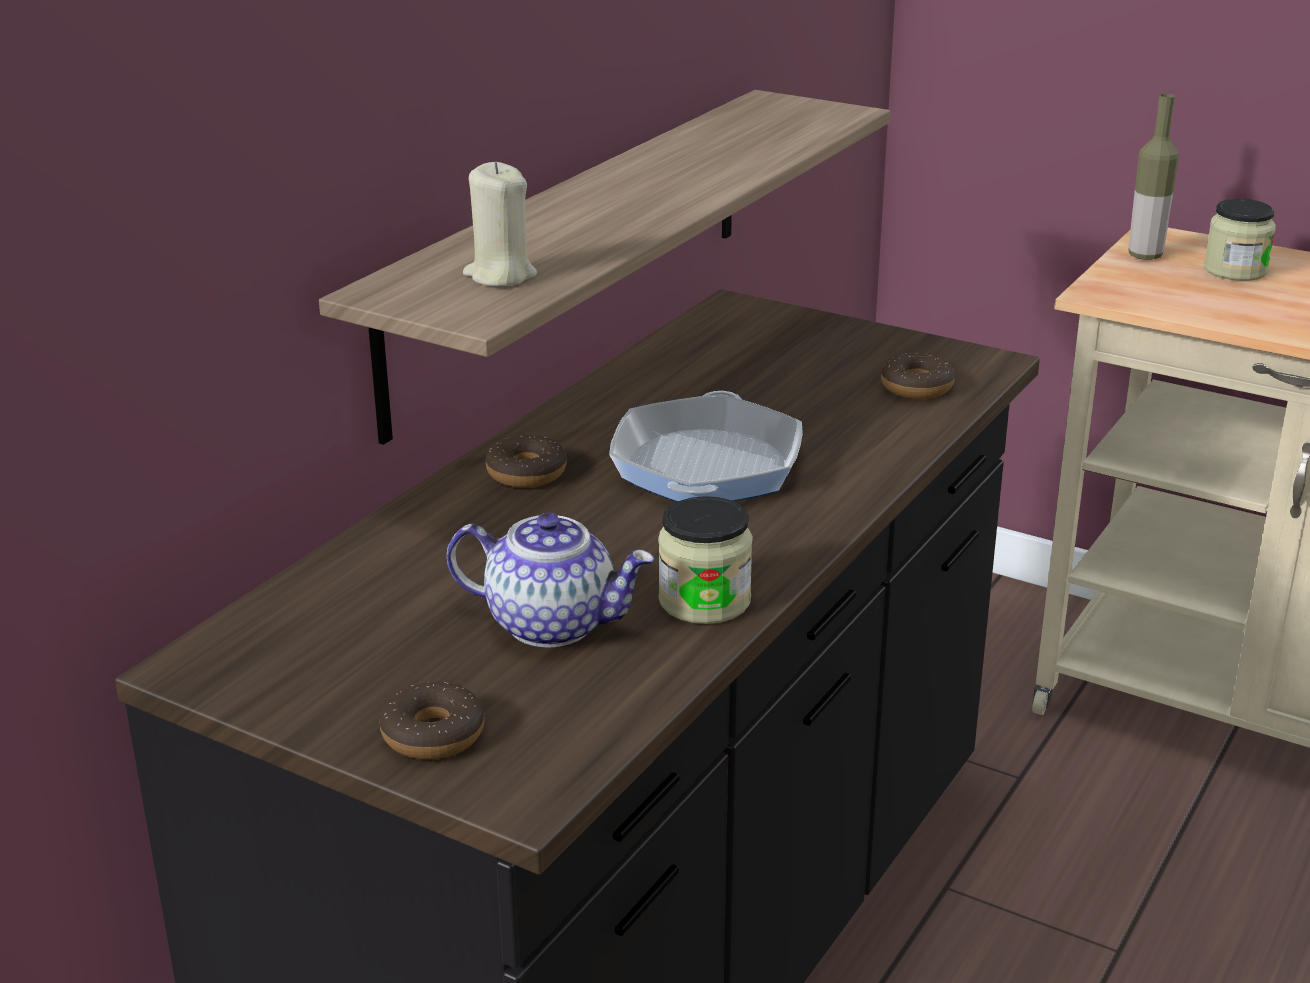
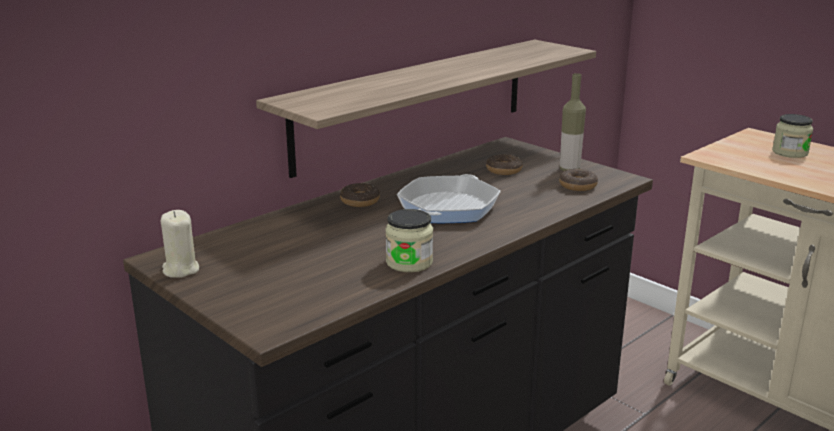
camera: 15 degrees right, 5 degrees down
donut [379,682,485,759] -> donut moved to [486,154,523,175]
teapot [446,513,655,647] -> none
beige candle [463,162,537,286] -> beige candle moved to [160,210,199,278]
bottle [1128,94,1179,260] -> bottle moved to [560,73,586,171]

